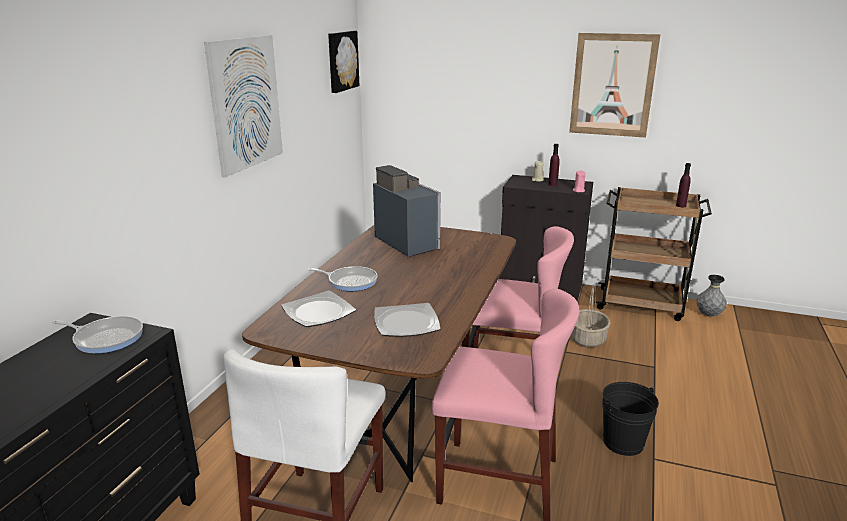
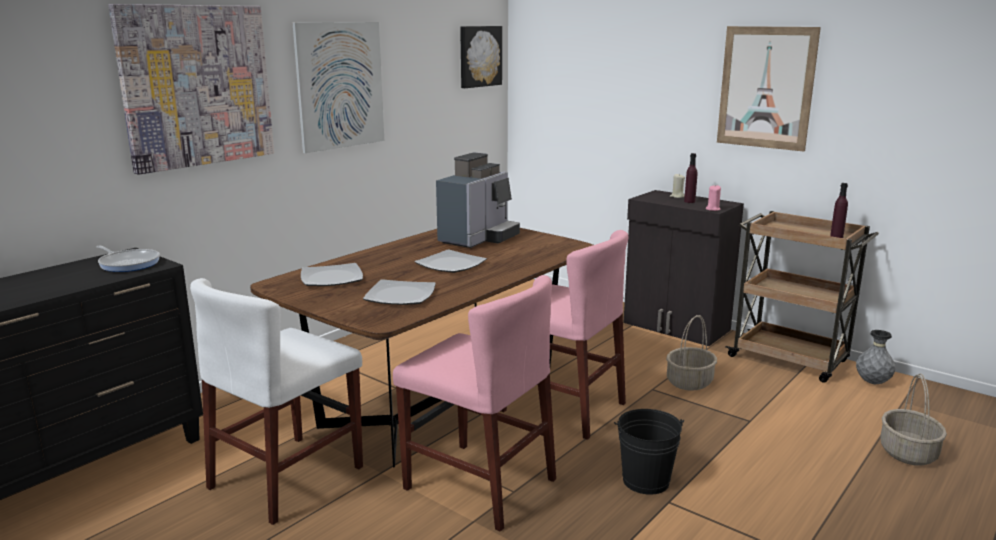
camera: 20 degrees right, 5 degrees down
frying pan [308,266,378,291] -> none
coffee machine [373,165,441,257] -> coffee machine turned 45 degrees clockwise [436,153,520,248]
none -> picture [108,4,274,175]
none -> plate [415,249,487,273]
none -> basket [880,373,947,466]

